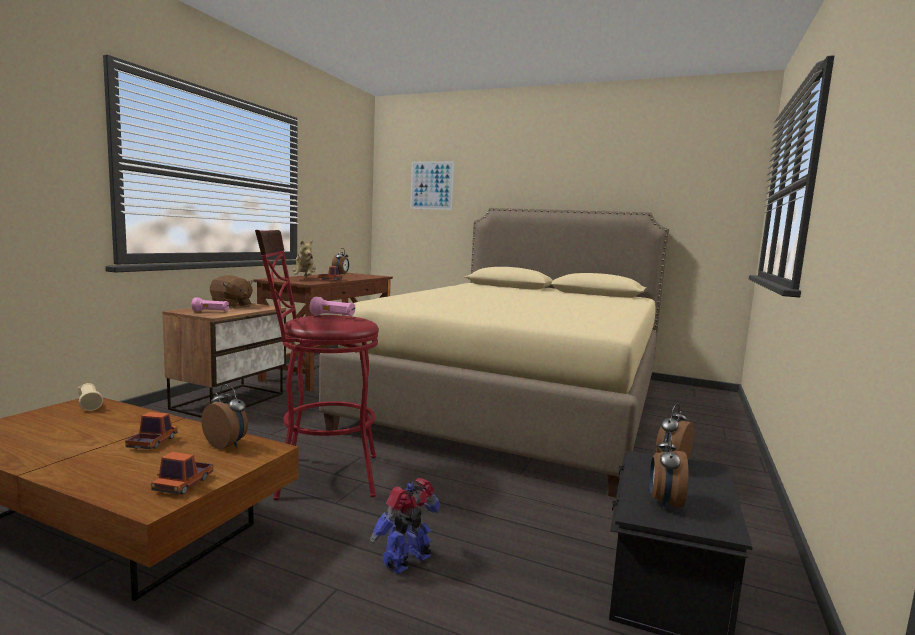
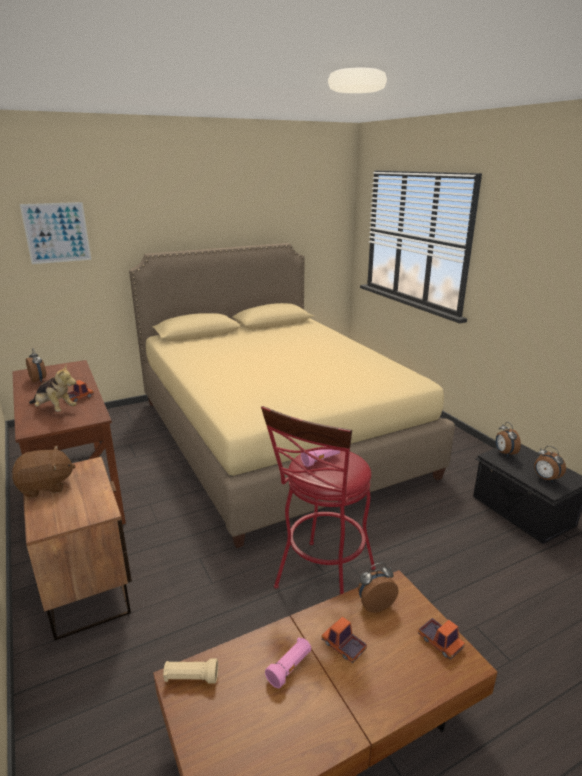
camera: 50 degrees left, 15 degrees up
pink flashlight [191,298,229,312] -> pink flashlight moved to [265,637,311,688]
toy robot [370,478,440,574] -> none

